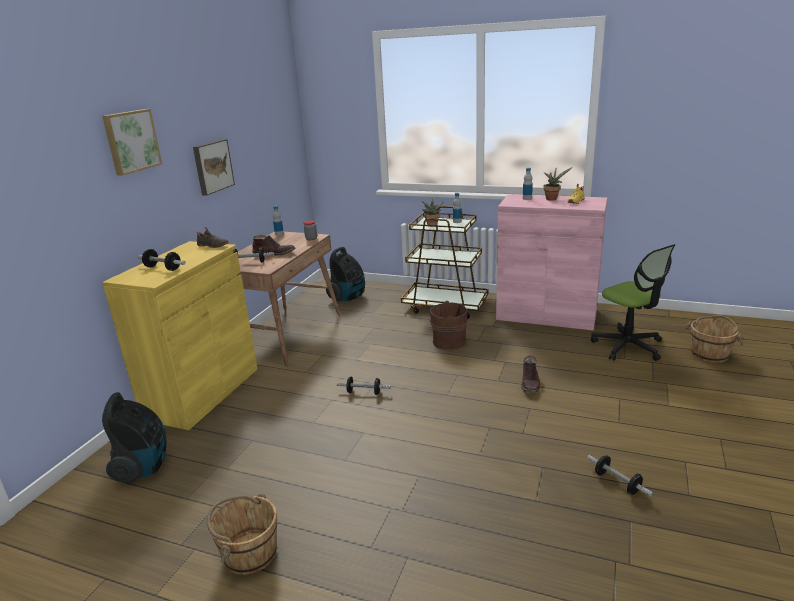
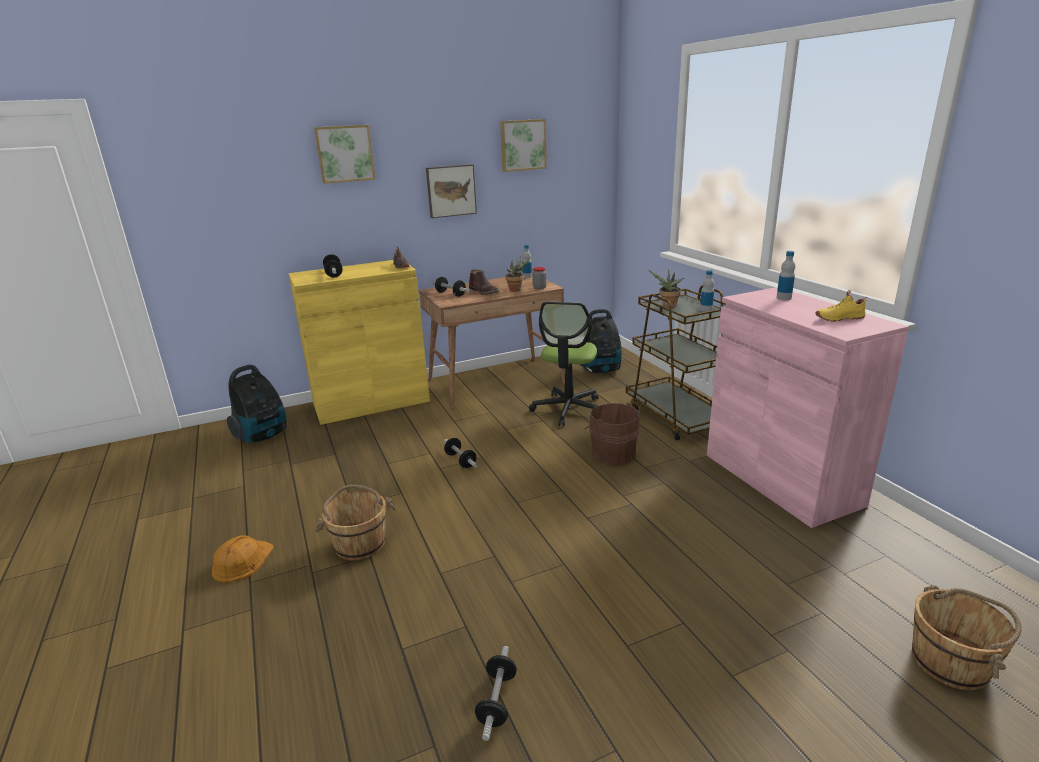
camera: 45 degrees right, 0 degrees up
brown bucket [207,493,277,575] -> brown bucket moved to [315,485,396,561]
brown boot [521,355,541,392] -> none
potted plant [543,167,572,201] -> potted plant moved to [505,256,530,291]
office chair [591,244,676,361] -> office chair moved to [529,302,599,426]
none -> orange hard hat [212,535,273,583]
none -> picture [500,119,547,172]

